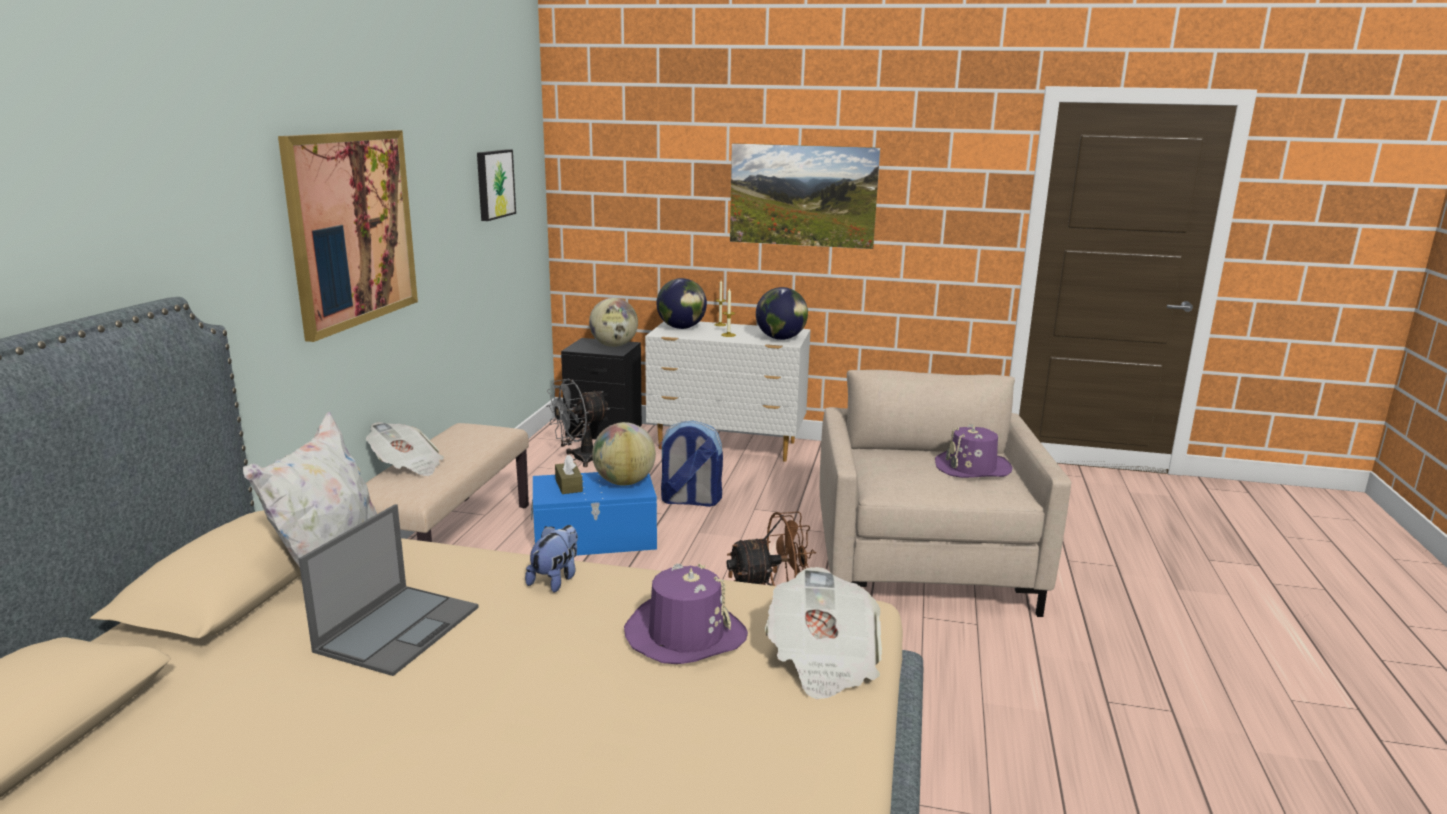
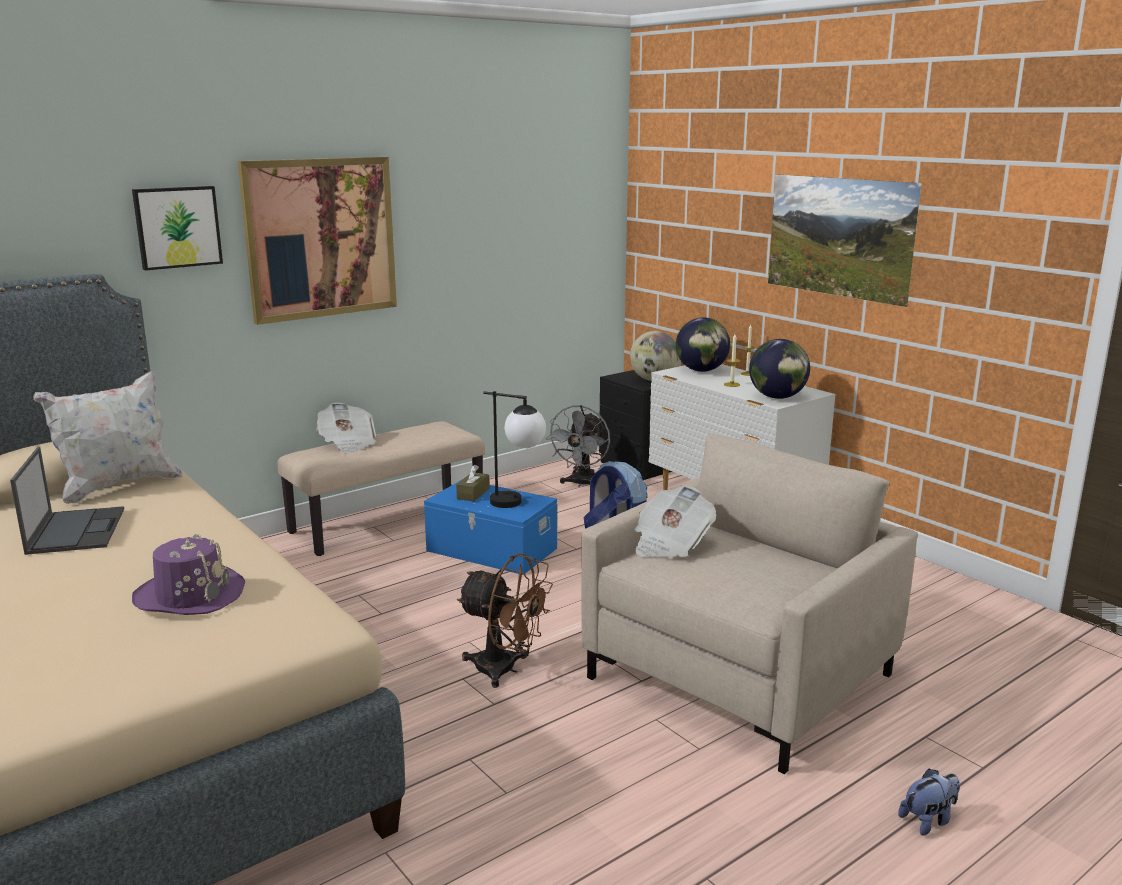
camera: 40 degrees right, 0 degrees up
laptop [298,504,479,676] -> laptop turned 75 degrees counterclockwise [10,447,124,555]
picture [477,149,516,221] -> picture moved to [132,186,223,271]
plush toy [525,525,578,593] -> plush toy moved to [898,769,960,836]
grey fan [546,379,610,467] -> grey fan turned 75 degrees counterclockwise [546,405,610,487]
globe [592,422,656,486] -> table lamp [483,391,546,508]
newspaper [765,567,882,699] -> newspaper moved to [634,486,716,558]
purple hat [935,424,1013,478] -> none

